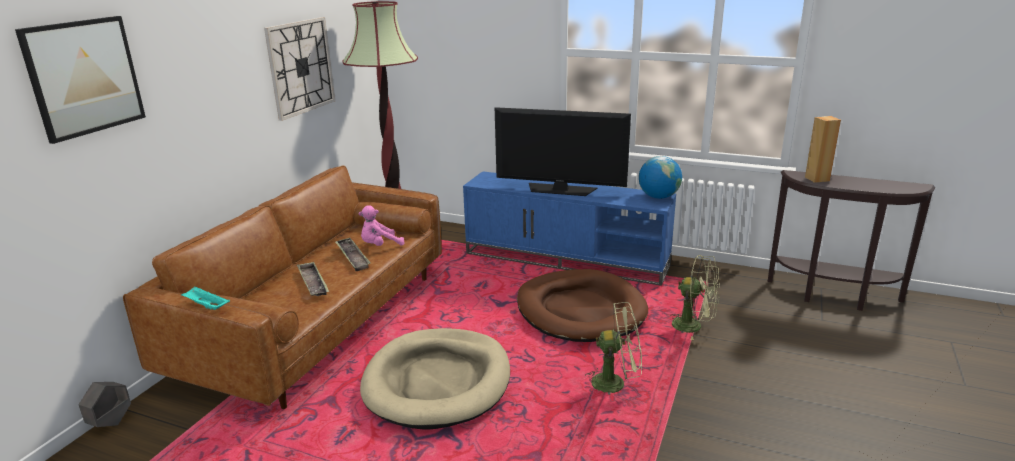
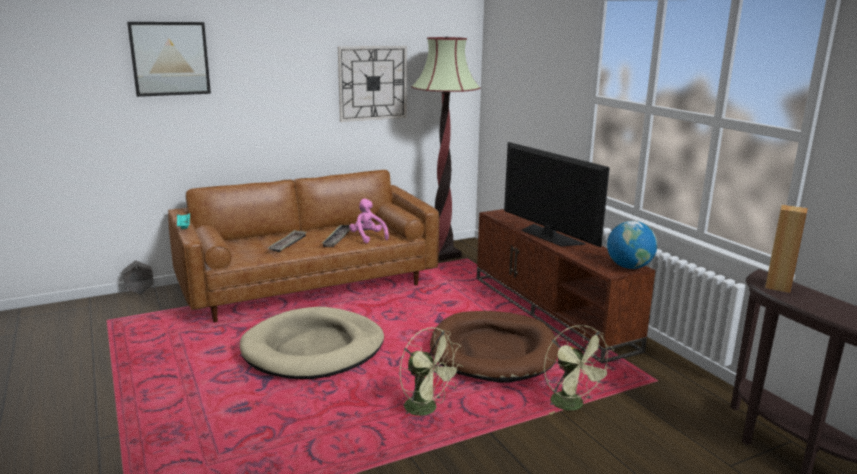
camera: 40 degrees right, 5 degrees down
pink plush toy [358,205,405,246] -> pink plush toy turned 45 degrees clockwise [349,199,389,243]
blue tv stand [463,171,676,286] -> brown tv stand [477,209,655,364]

